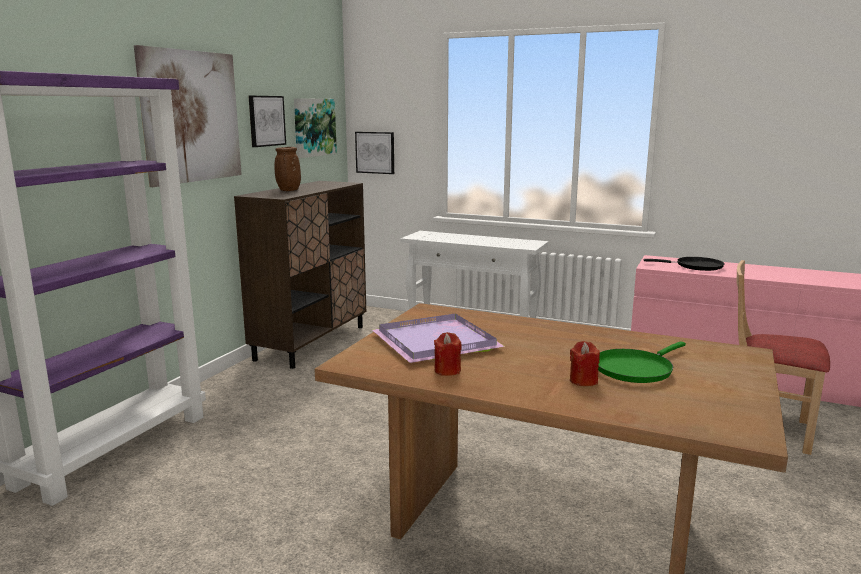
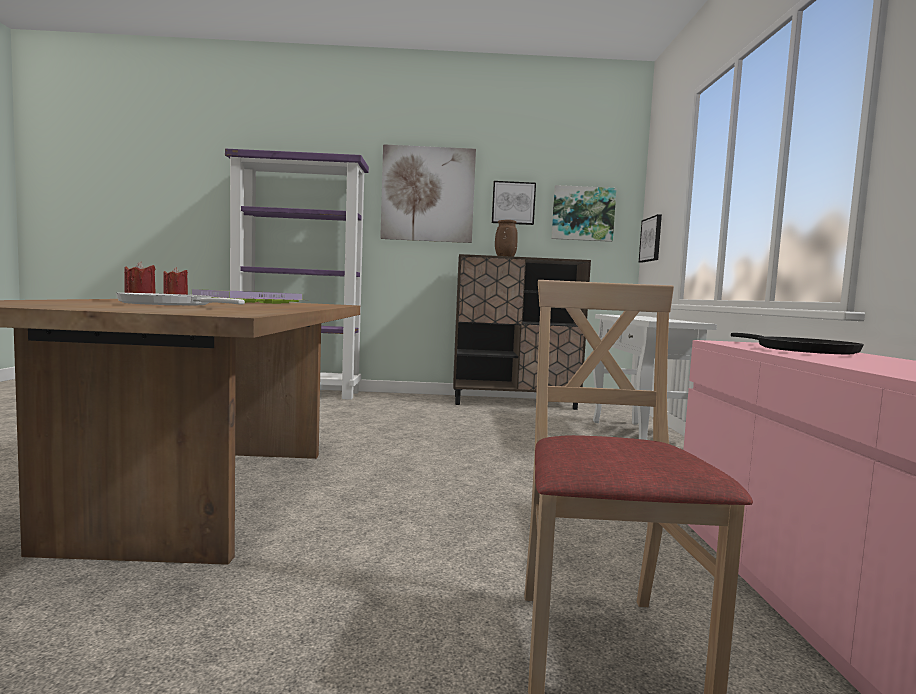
camera: 65 degrees right, 10 degrees down
green frying pan [598,341,686,383] -> white frying pan [116,293,245,305]

